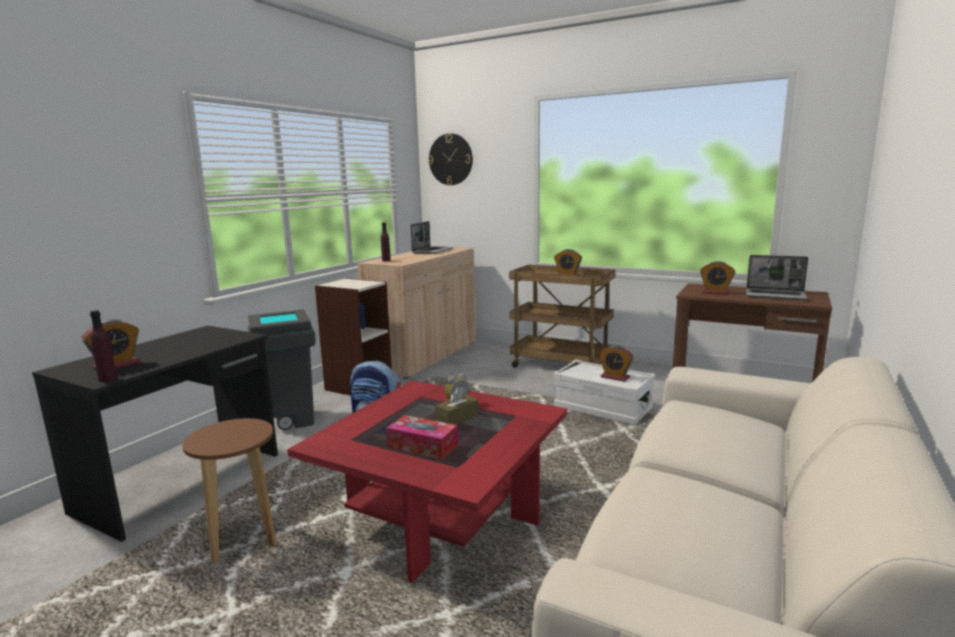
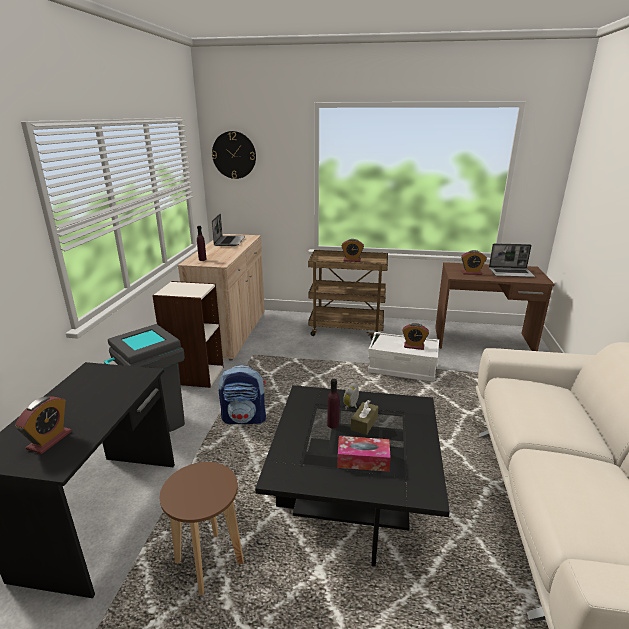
camera: 20 degrees left, 10 degrees up
purple bottle [90,310,117,382] -> purple bottle moved to [327,379,340,429]
red coffee table [287,380,567,583] -> black coffee table [255,385,450,567]

